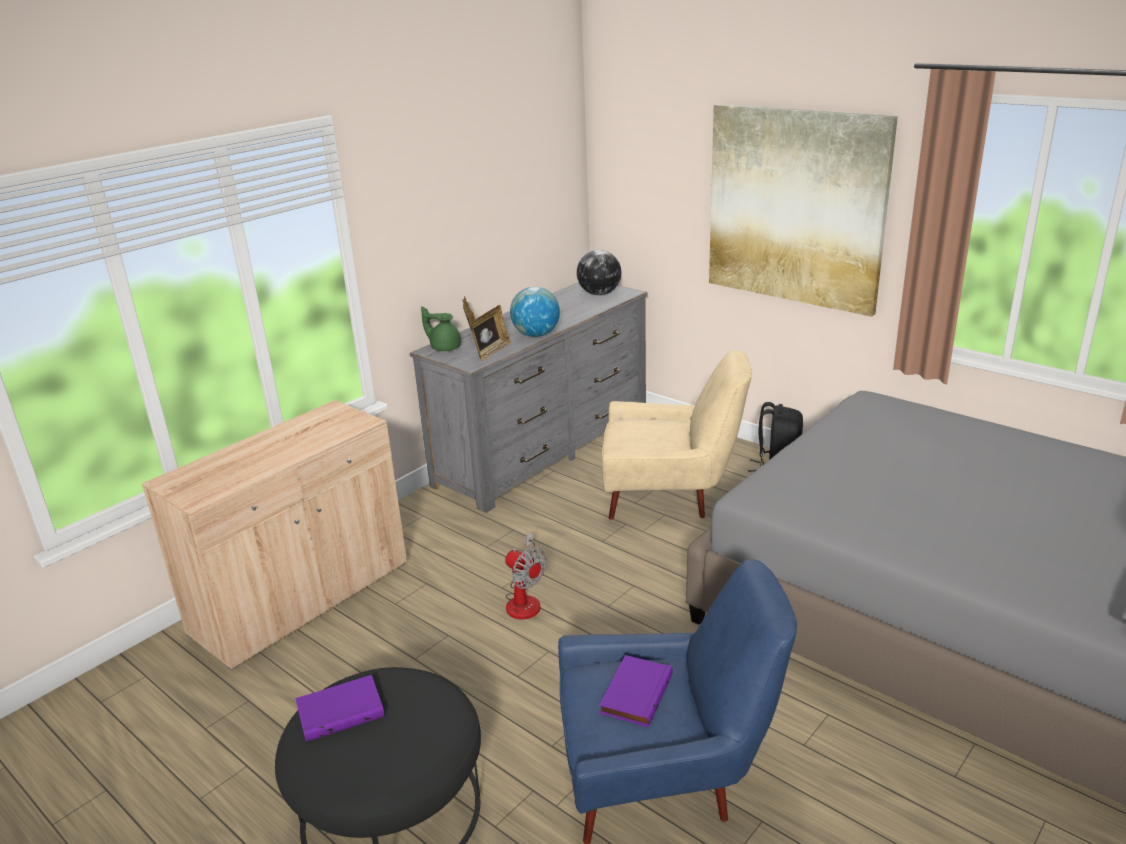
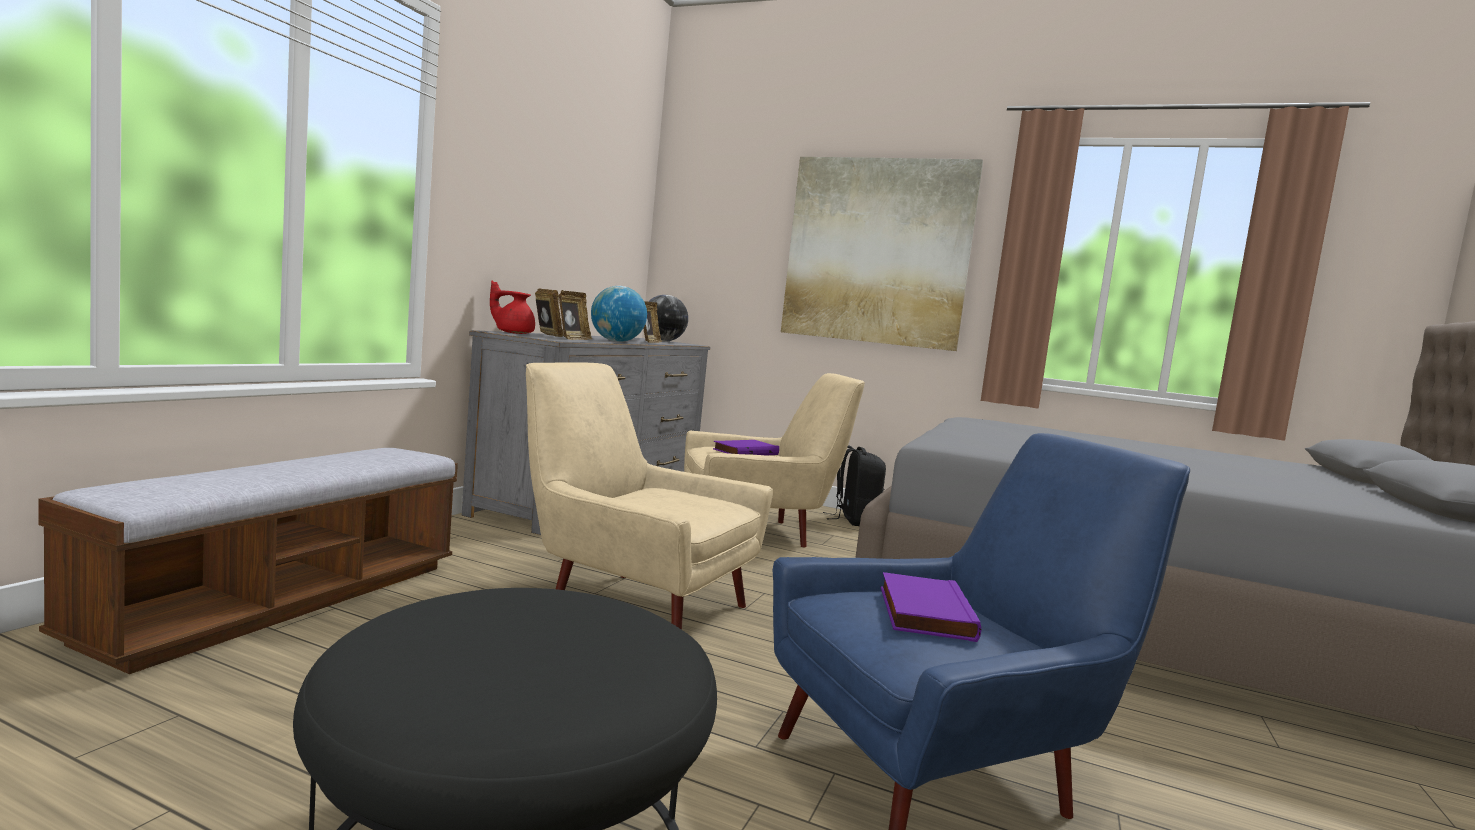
camera: 20 degrees left, 20 degrees down
beige cabinet [142,400,407,670] -> bench [38,448,458,674]
purple book [296,675,385,742] -> purple book moved to [713,440,779,456]
green teapot [421,306,461,351] -> red teapot [490,281,535,334]
fan [505,532,547,619] -> beige armchair [526,362,773,630]
none -> picture frame [643,301,662,343]

